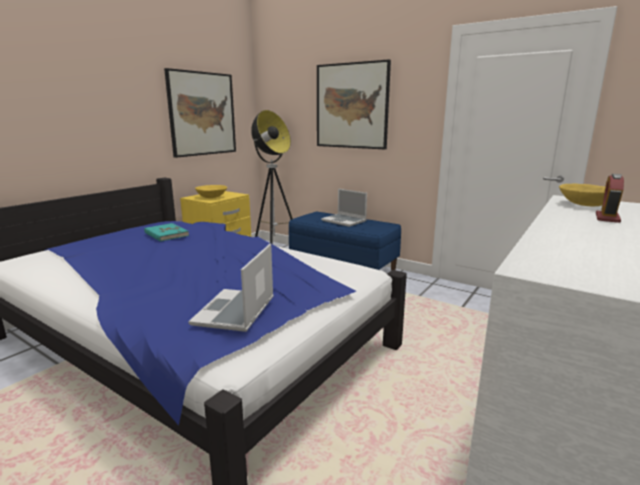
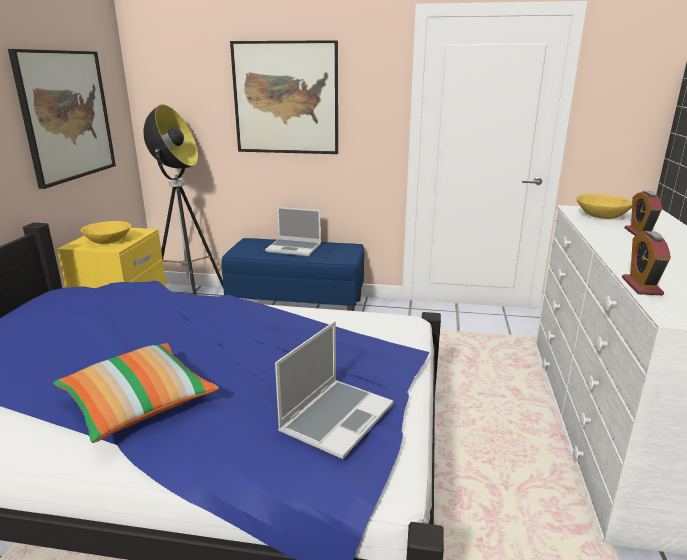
camera: 25 degrees left, 5 degrees up
turquoise book [144,223,189,242] -> none
laptop [188,243,274,332] -> laptop turned 135 degrees counterclockwise [275,321,394,459]
none -> pillow [53,343,219,443]
none -> alarm clock [622,231,671,295]

